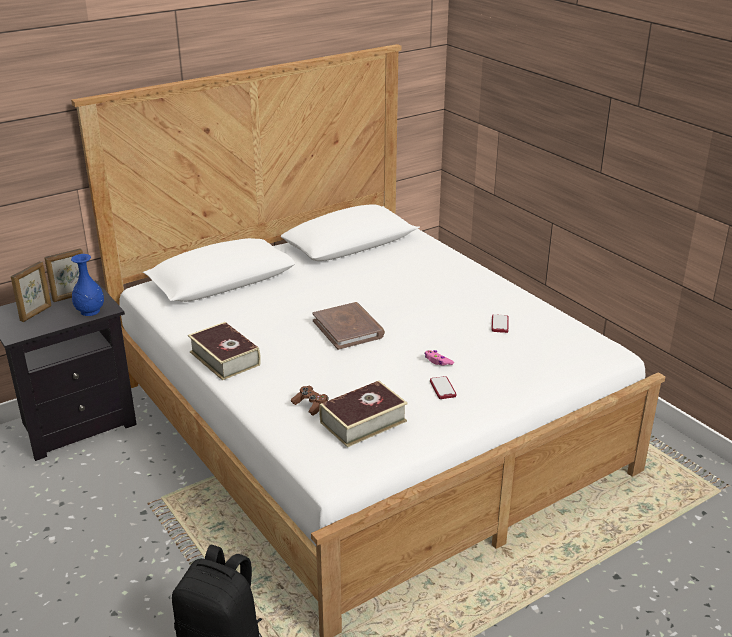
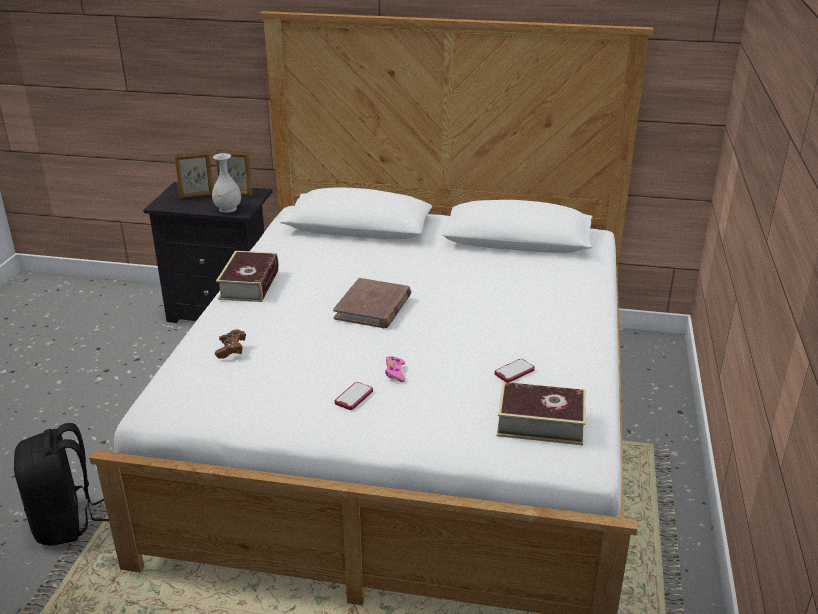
camera: 45 degrees right, 0 degrees up
blue vase [71,254,104,316] -> white vase [212,153,241,213]
book [319,381,408,447] -> book moved to [497,382,586,445]

